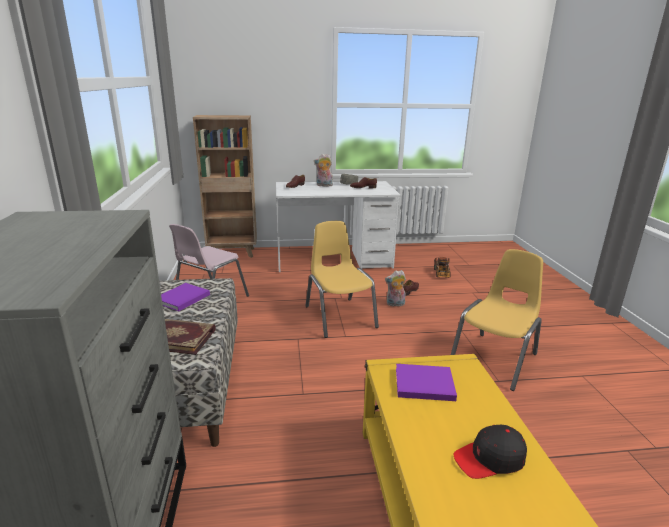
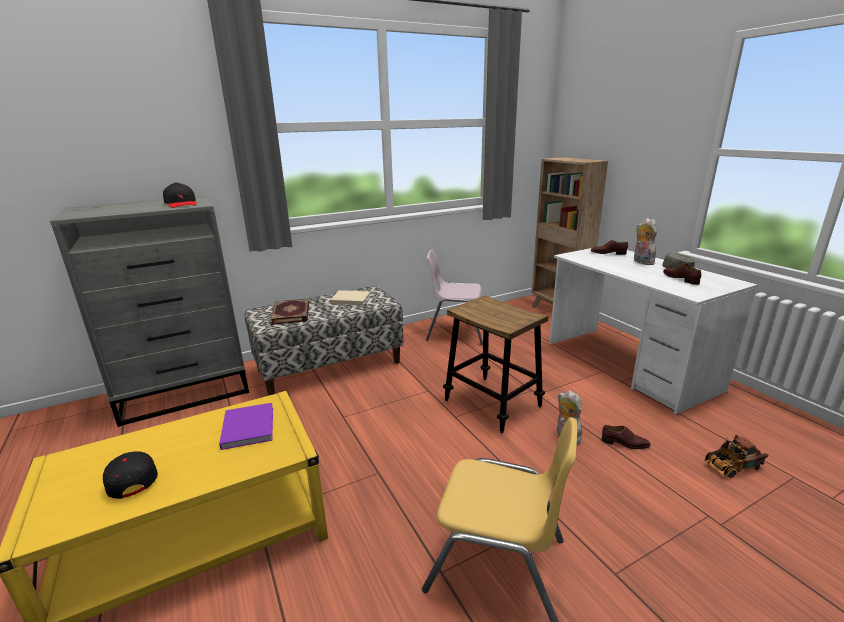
camera: 70 degrees right, 0 degrees up
purple book [161,283,210,311] -> beige book [330,290,371,305]
yellow chair [305,221,379,338] -> stool [443,295,549,433]
none -> black cap [163,182,197,208]

